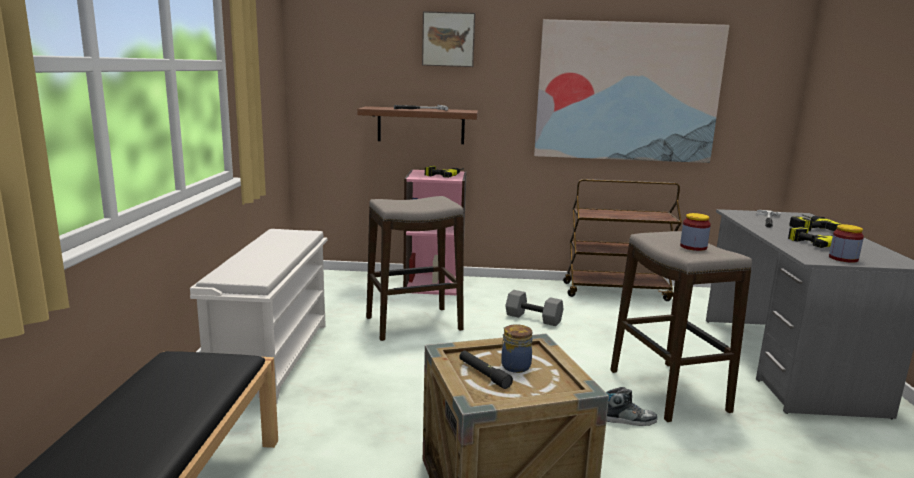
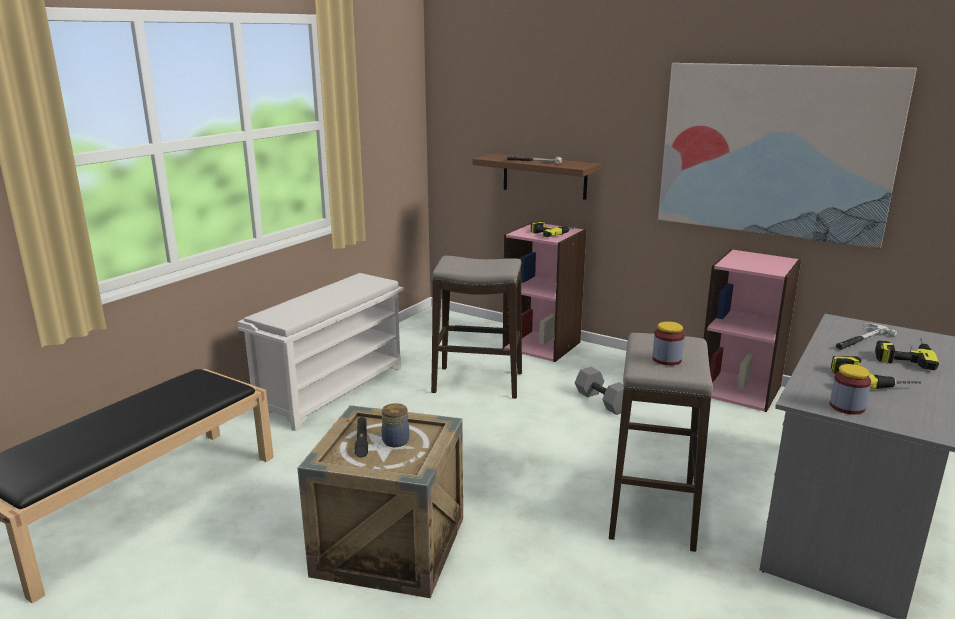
camera: 30 degrees right, 5 degrees up
picture [422,11,475,67] -> none
brown cart [563,179,682,301] -> pink bookcase [703,249,801,412]
shoe [606,387,657,426] -> none

